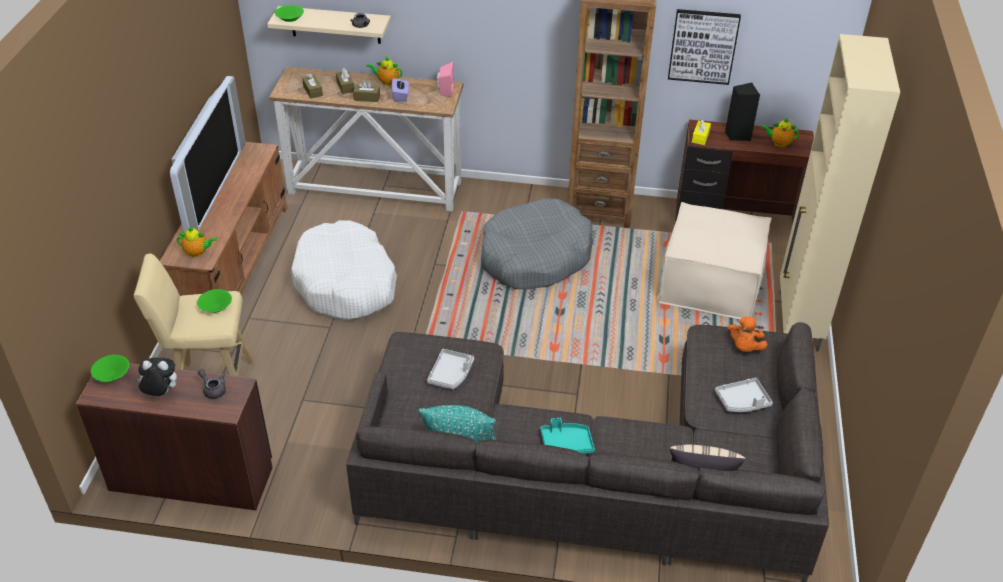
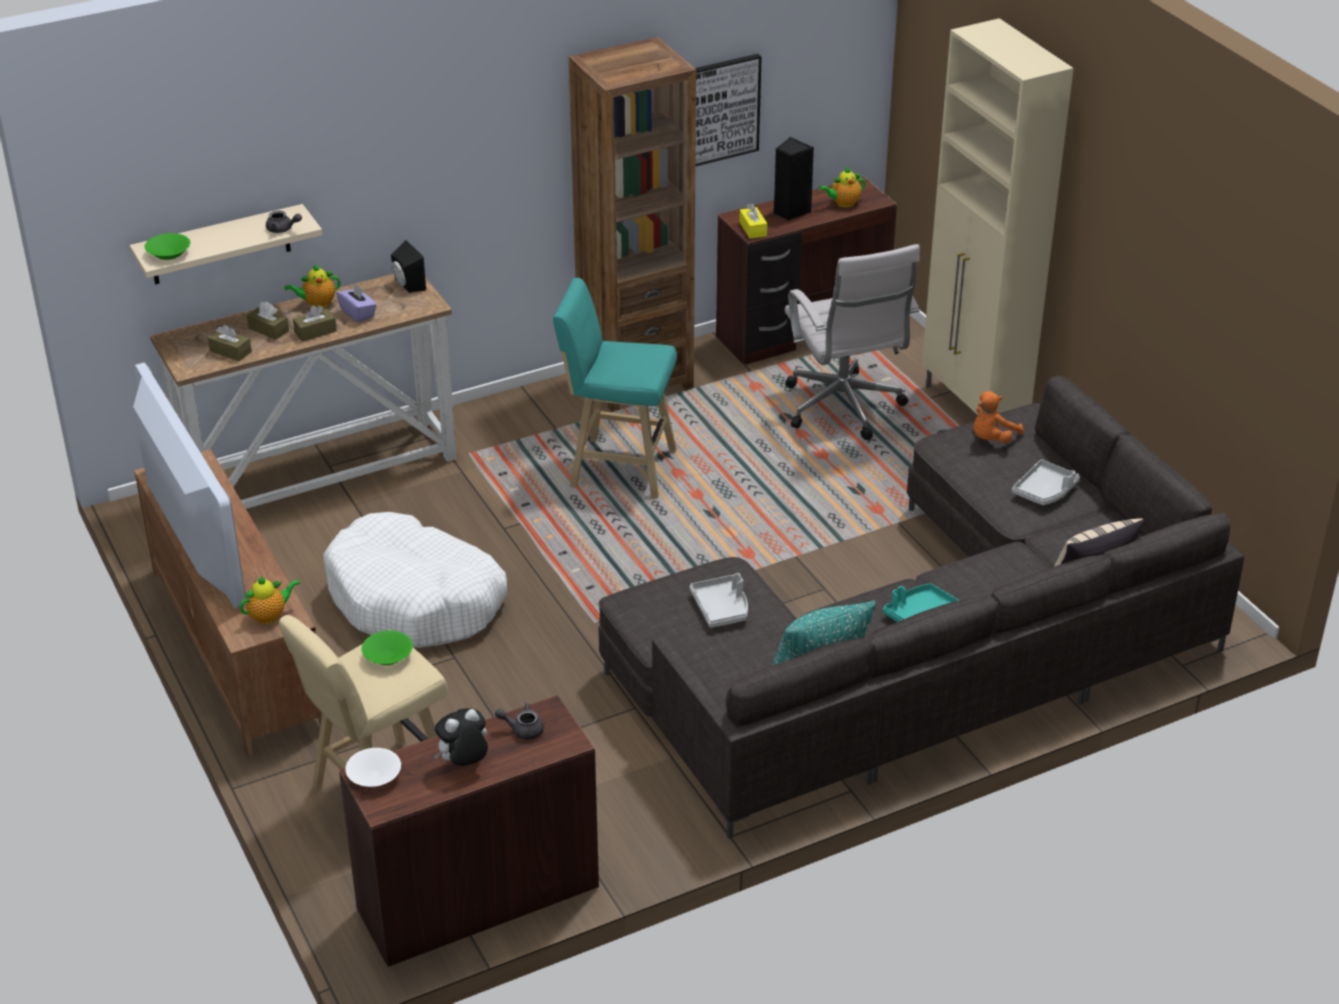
camera: 35 degrees left, 5 degrees down
green bowl [91,355,129,382] -> white bowl [345,748,401,787]
pink speaker [437,61,454,97] -> black speaker [391,240,426,293]
grey dog bed [481,198,593,289] -> turquoise stool [553,278,677,499]
beige ottoman [657,202,772,319] -> white office chair [785,244,920,440]
orange plush toy [728,316,767,352] -> orange plush toy turned 60 degrees clockwise [973,391,1024,443]

